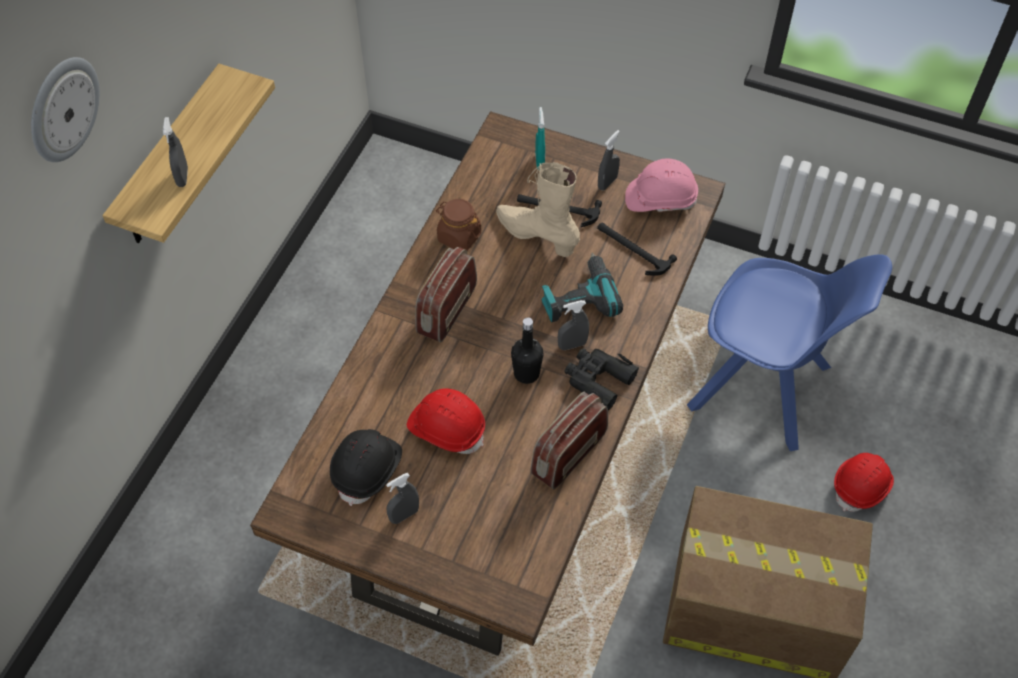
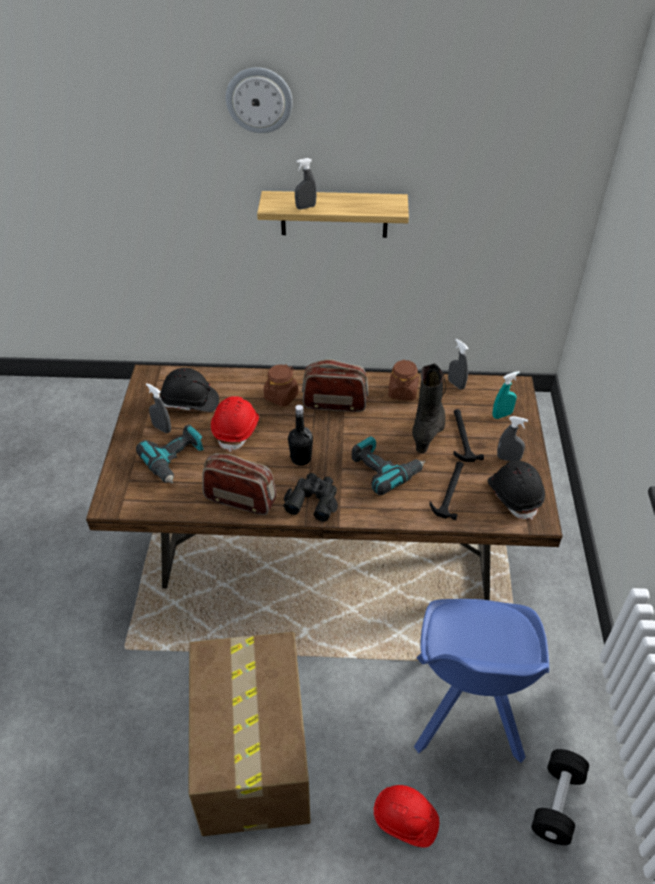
camera: 70 degrees right, 10 degrees down
beige boot [496,162,580,257] -> black boot [412,363,446,454]
grey spray bottle [558,300,589,350] -> grey spray bottle moved to [448,339,469,390]
pink hard hat [625,159,698,212] -> black hard hat [488,461,545,520]
none -> power drill [136,424,204,483]
none -> brown jar [264,364,299,407]
none -> black dumbbell [531,749,589,845]

